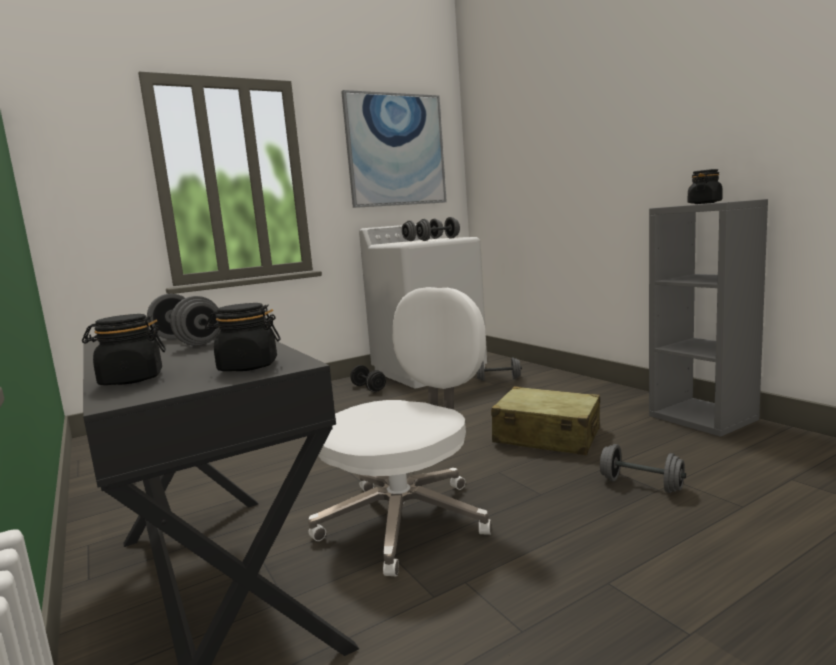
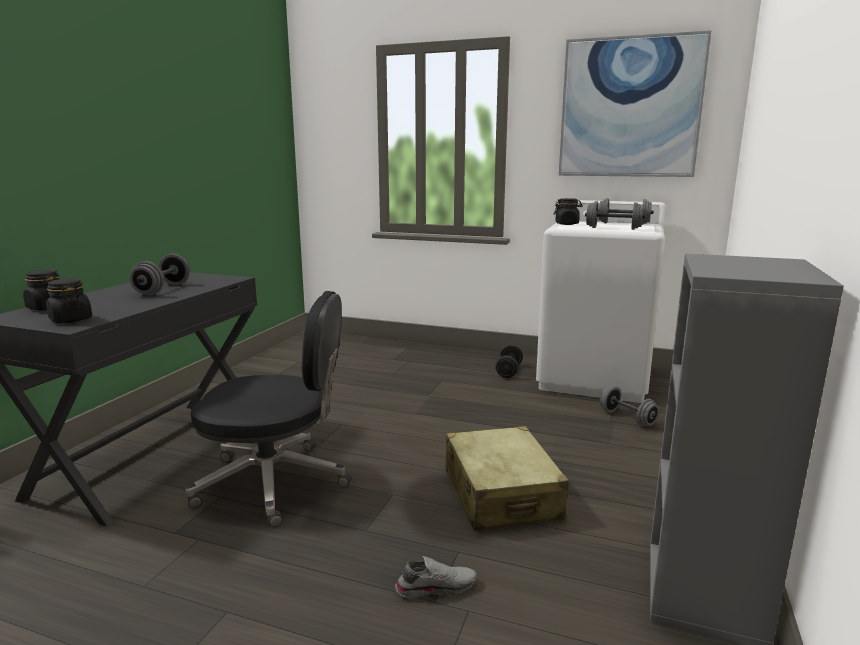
camera: 50 degrees right, 5 degrees up
white office chair [308,287,491,576] -> black office chair [186,291,352,527]
grey dumbbell [600,444,686,493] -> grey shoe [395,556,477,598]
black jar [687,169,723,204] -> black jar moved to [554,198,583,225]

